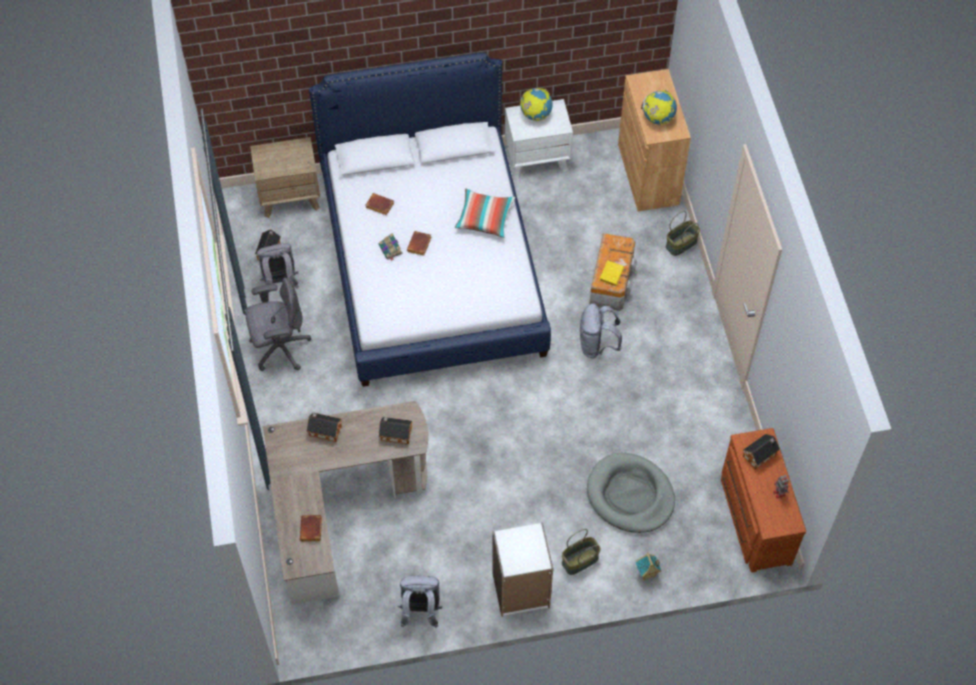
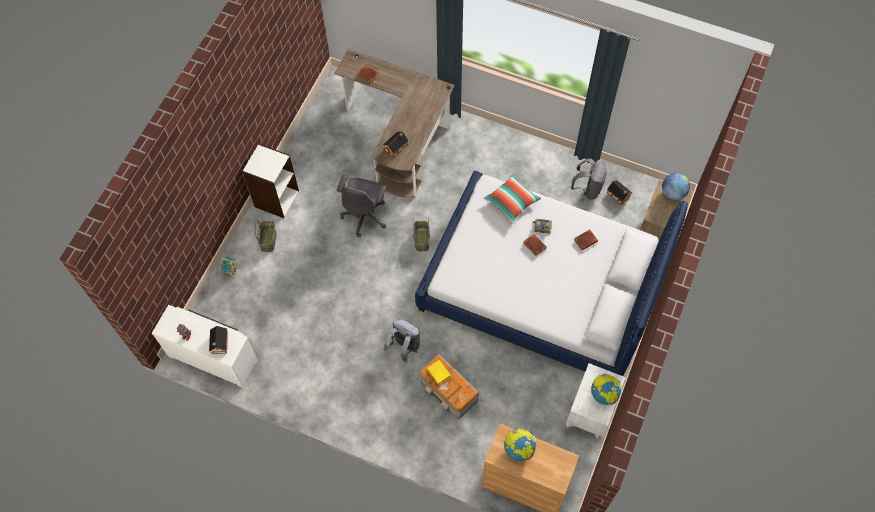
camera: 125 degrees right, 5 degrees up
grey office chair [245,278,311,371] -> grey office chair moved to [337,175,387,237]
toy house [307,413,342,442] -> none
grey backpack [398,575,442,628] -> none
pillow [455,189,516,238] -> pillow moved to [484,174,541,224]
grey dog bed [587,452,675,533] -> none
basket [666,211,700,256] -> basket moved to [413,218,430,251]
brown dresser [721,428,806,573] -> white dresser [151,305,258,388]
none -> globe [662,173,690,200]

